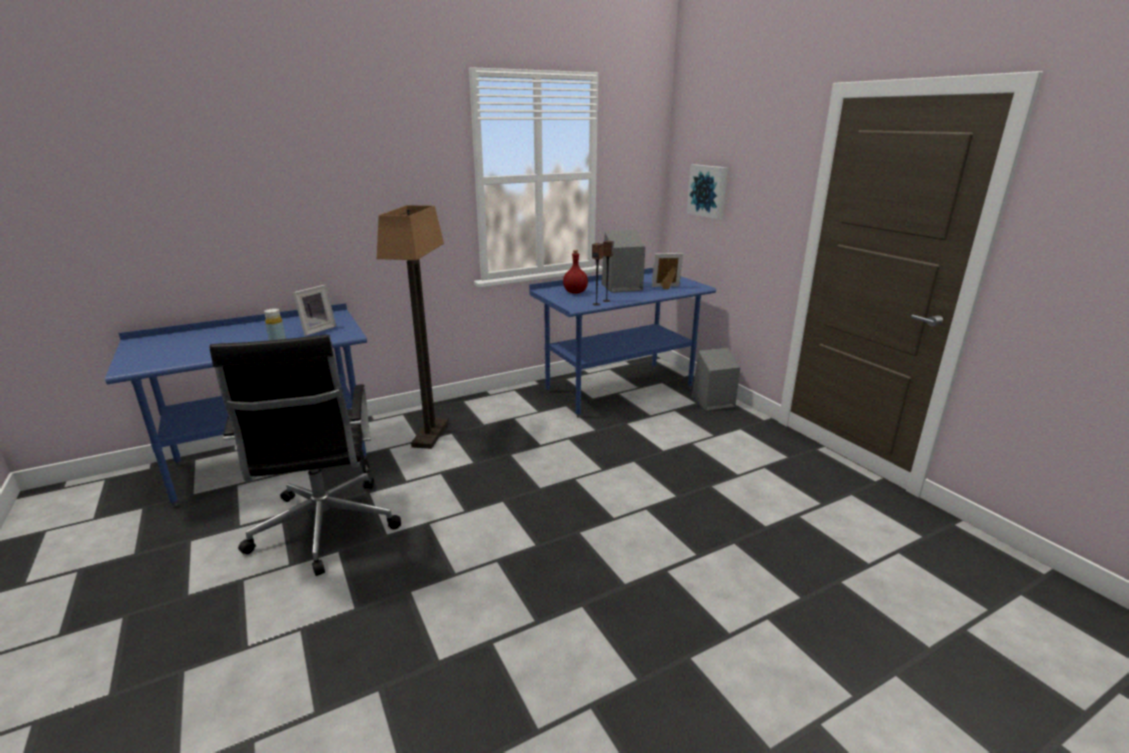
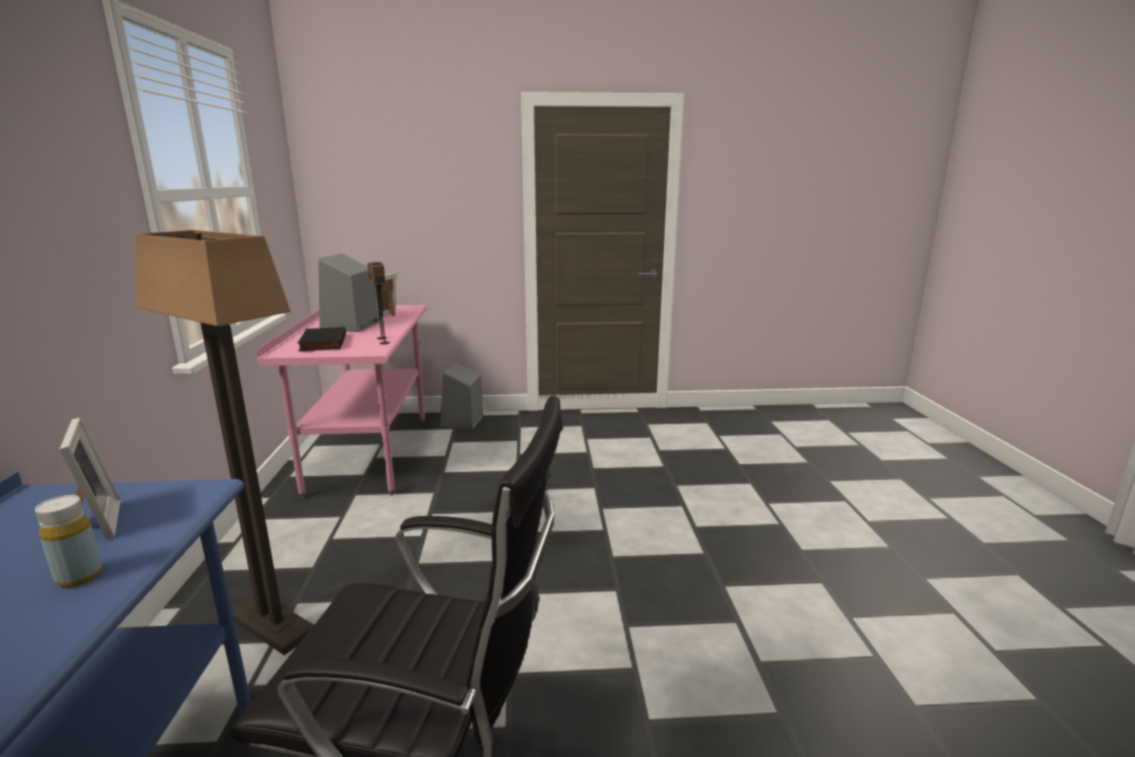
camera: 65 degrees left, 5 degrees down
blue desk [529,268,716,418] -> pink desk [256,305,427,498]
red bottle [563,250,588,294] -> black book [298,326,346,351]
picture [687,164,728,220] -> none

